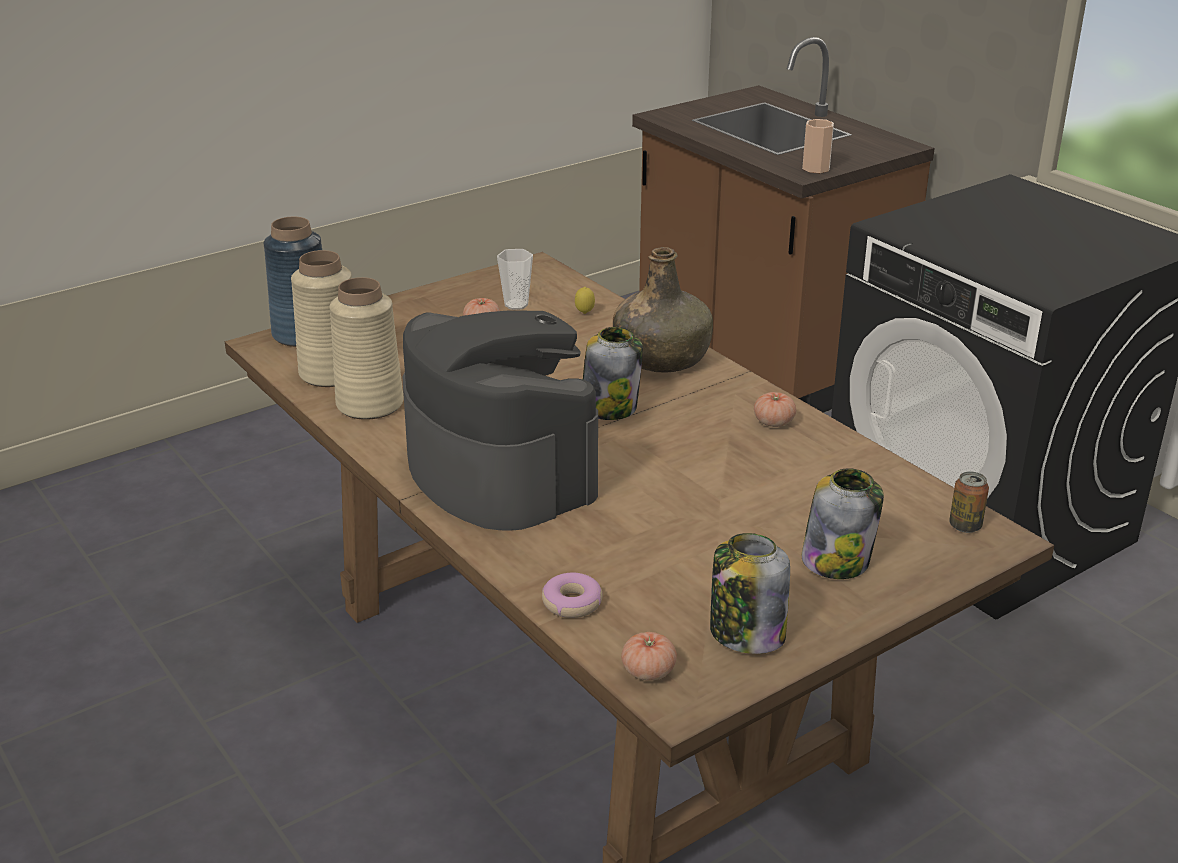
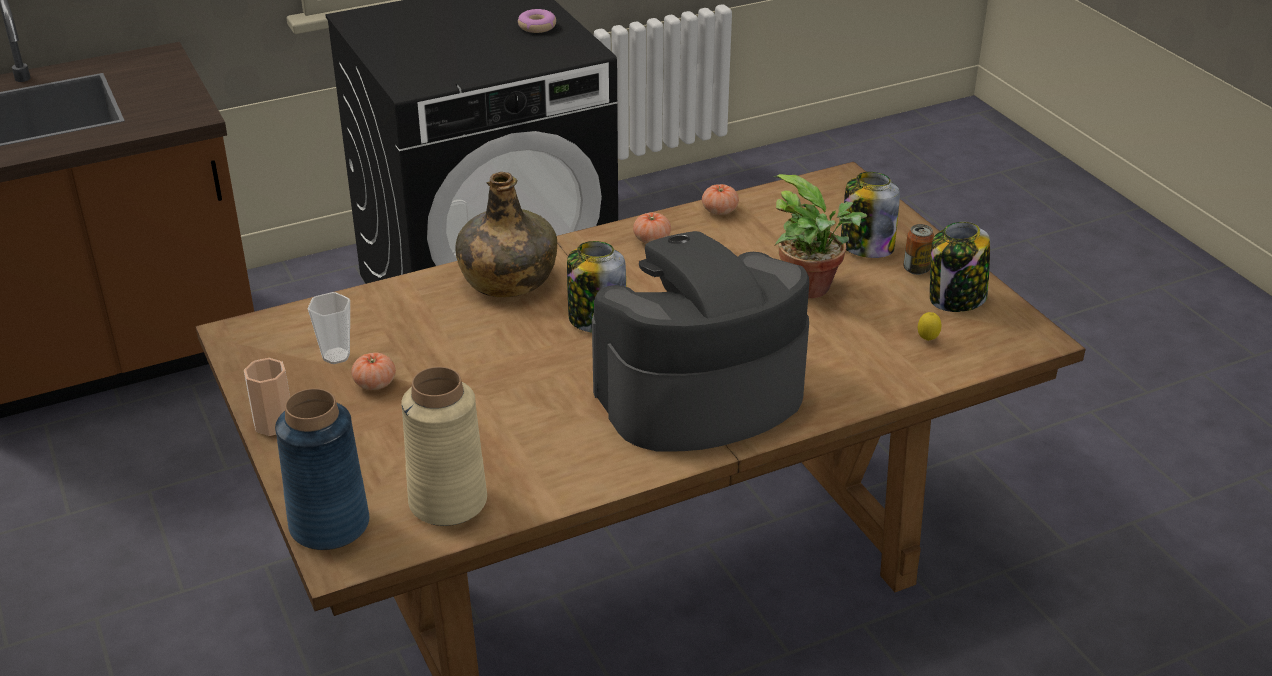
camera: 80 degrees left, 5 degrees up
beige vase [329,277,404,420] -> none
donut [542,573,603,618] -> donut moved to [518,9,556,33]
lemon [575,287,595,314] -> lemon moved to [918,312,941,341]
tomato [621,632,677,681] -> tomato moved to [702,184,739,215]
cup [802,119,834,173] -> cup moved to [244,358,290,436]
can [949,472,989,533] -> can moved to [903,224,934,275]
none -> potted plant [773,174,867,298]

